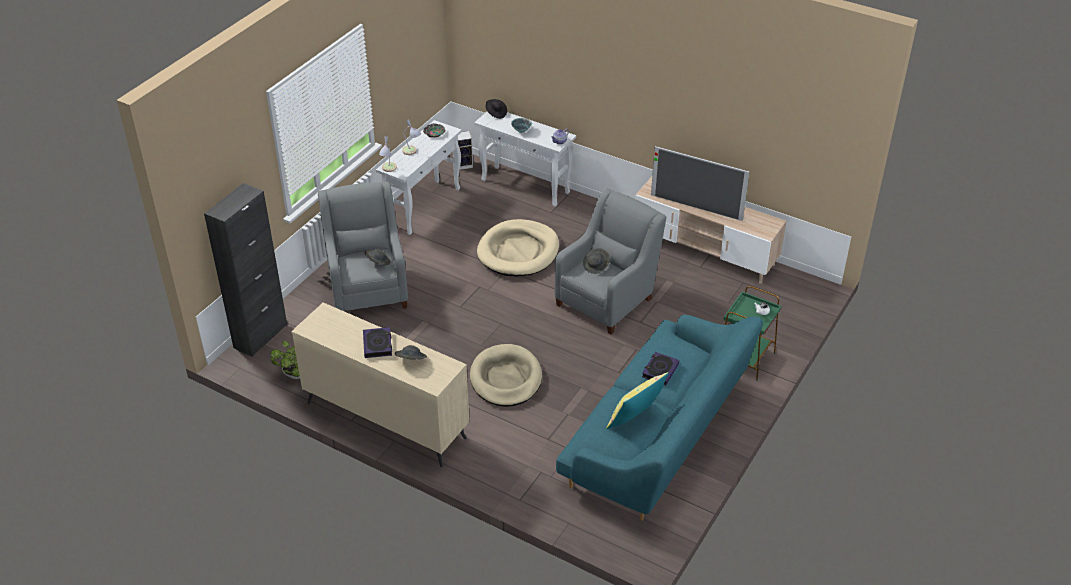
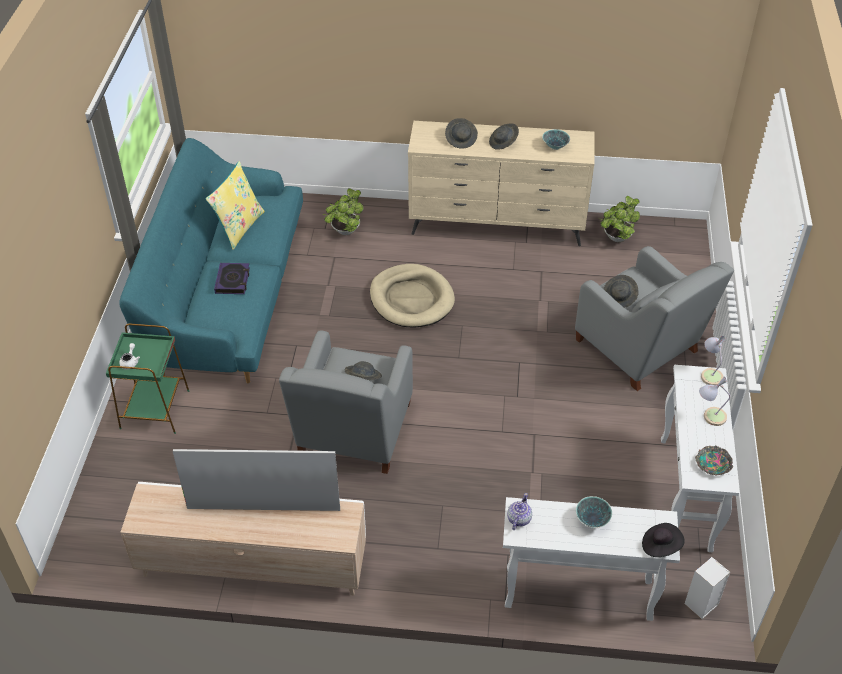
camera: 155 degrees right, 5 degrees up
black cabinet [204,183,287,357] -> none
book [363,327,392,358] -> grey hat [489,123,519,150]
beige dog bed [477,219,559,276] -> none
none -> potted plant [323,188,364,235]
none -> bowl [542,129,570,150]

